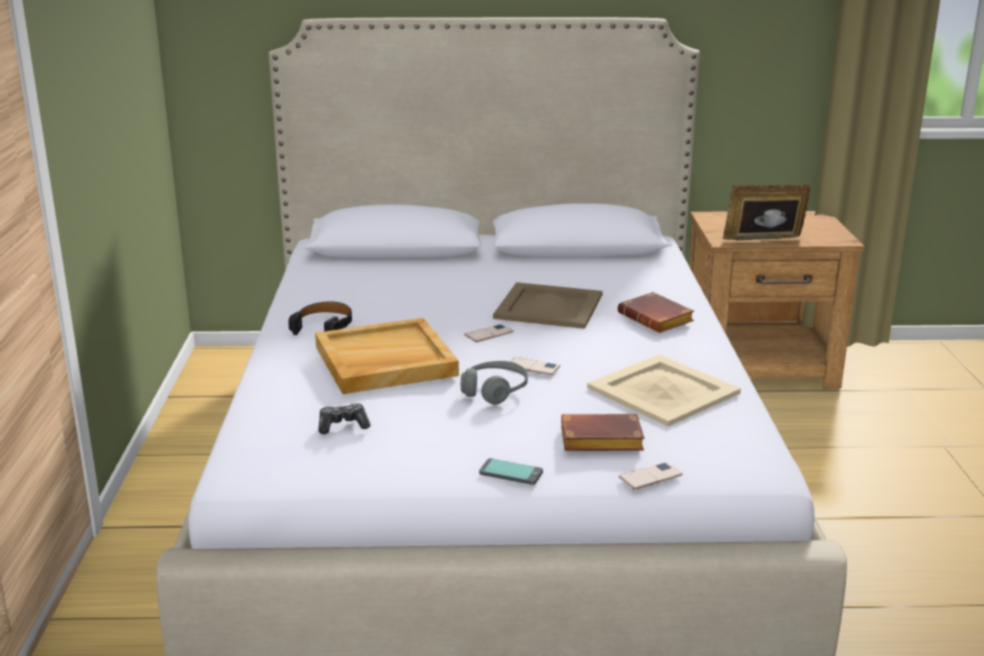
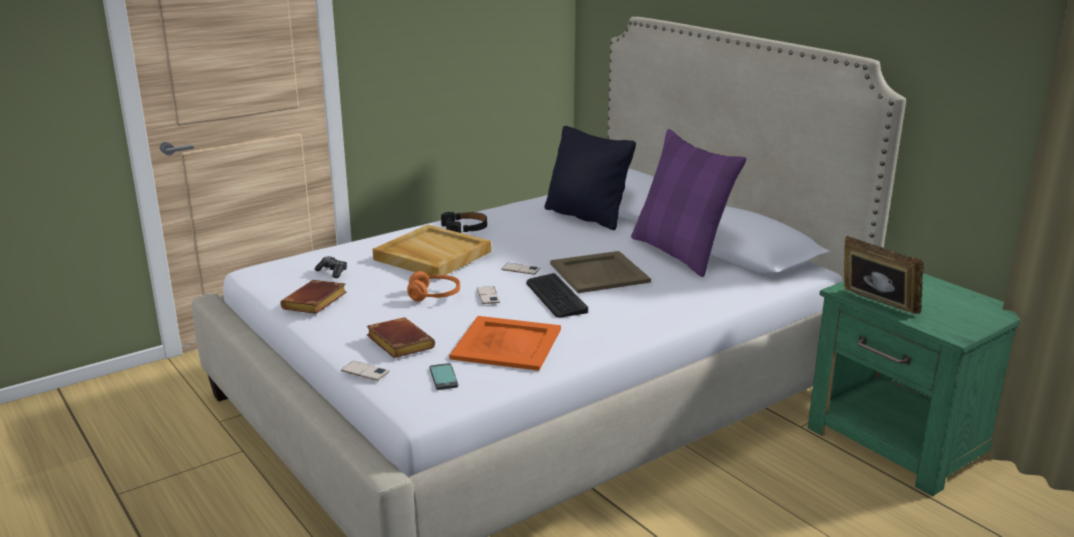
camera: 55 degrees right, 0 degrees up
grey headphones [461,361,528,405] -> orange headphones [407,271,460,302]
phone [479,458,543,485] -> phone moved to [430,363,458,390]
beige tray [587,354,741,426] -> orange tray [449,316,561,371]
brown book [618,292,694,333] -> brown book moved to [280,280,347,314]
brown nightstand [689,211,865,389] -> green nightstand [808,273,1021,496]
none -> keyboard [526,273,588,318]
none -> black pillow [544,126,636,230]
none -> purple pillow [631,129,747,277]

